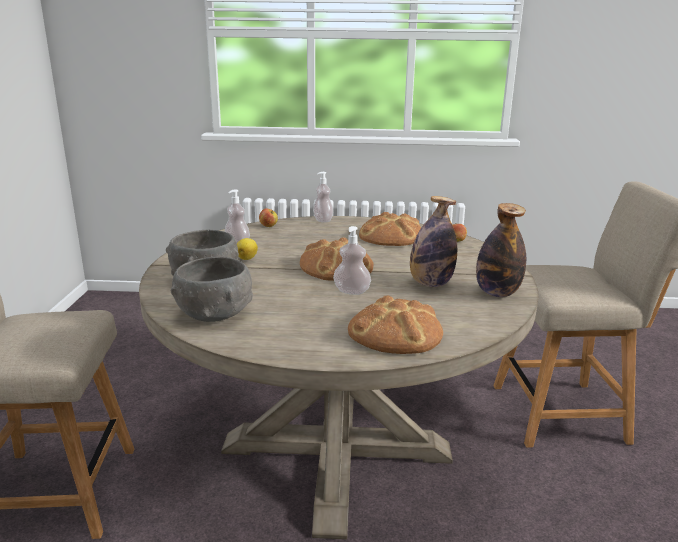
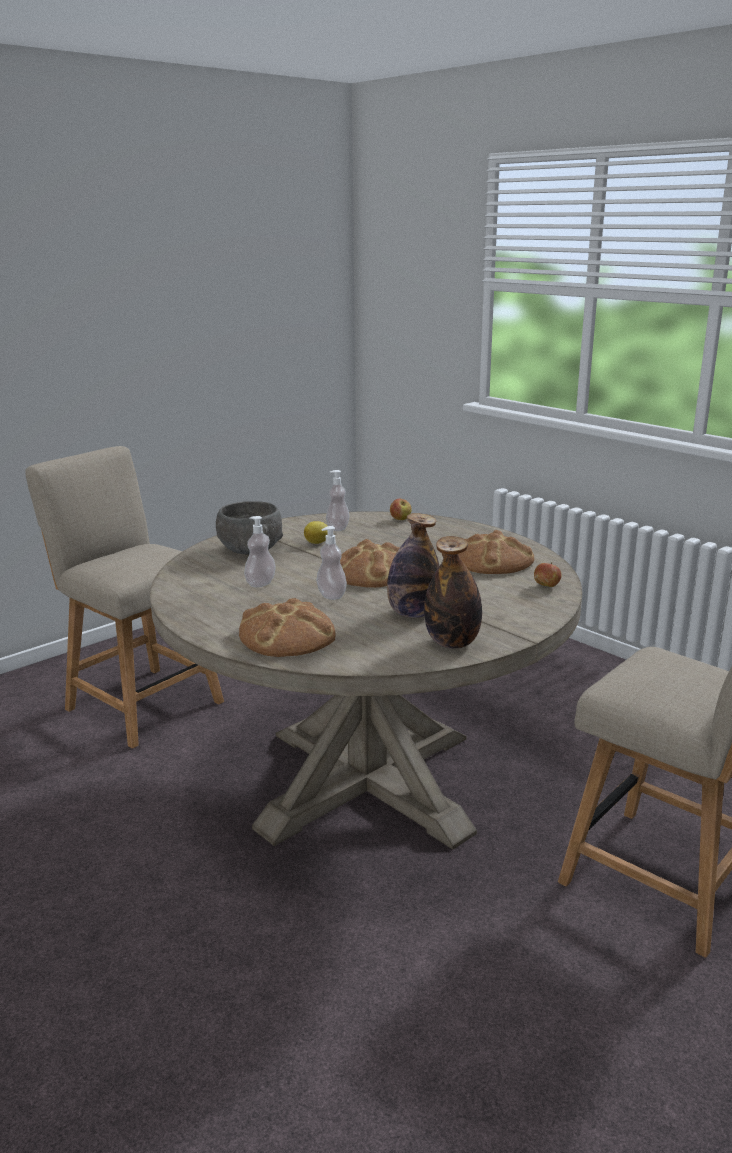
camera: 45 degrees right, 0 degrees up
grey bowl [171,257,253,322] -> none
soap dispenser [313,172,333,223] -> soap dispenser moved to [244,516,276,587]

